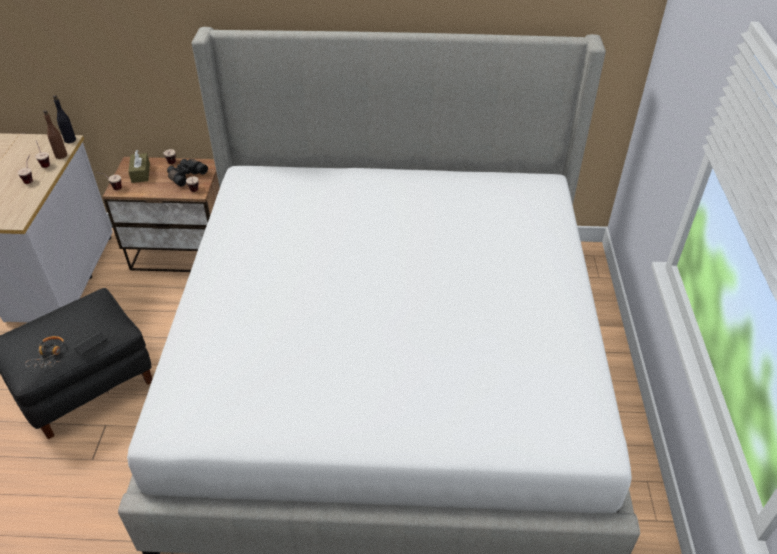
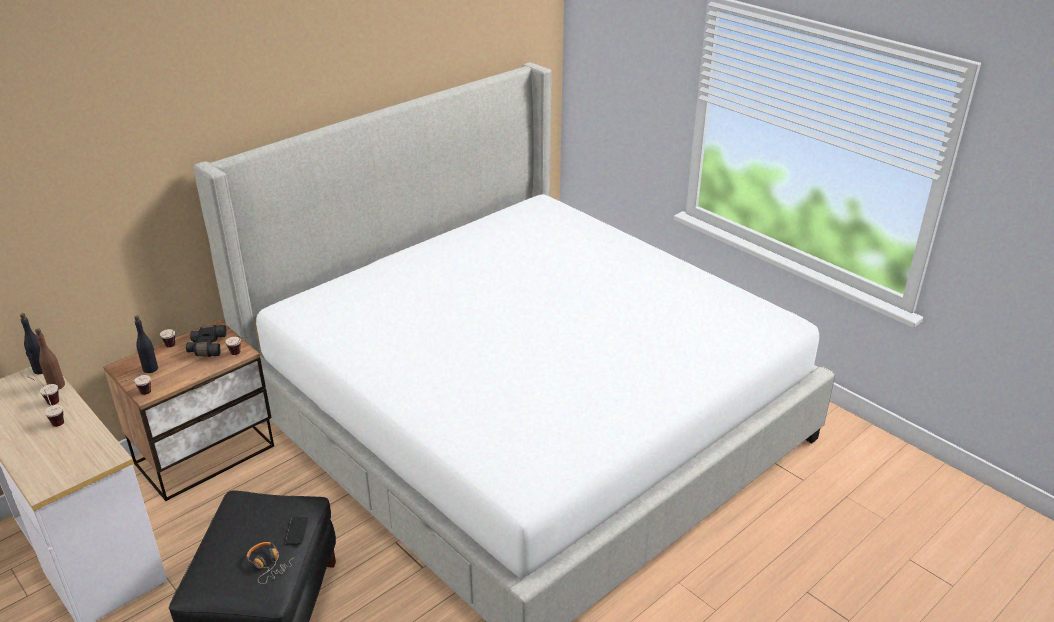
camera: 45 degrees left, 10 degrees down
brown tissue box [128,150,150,183] -> black bottle [134,316,158,373]

